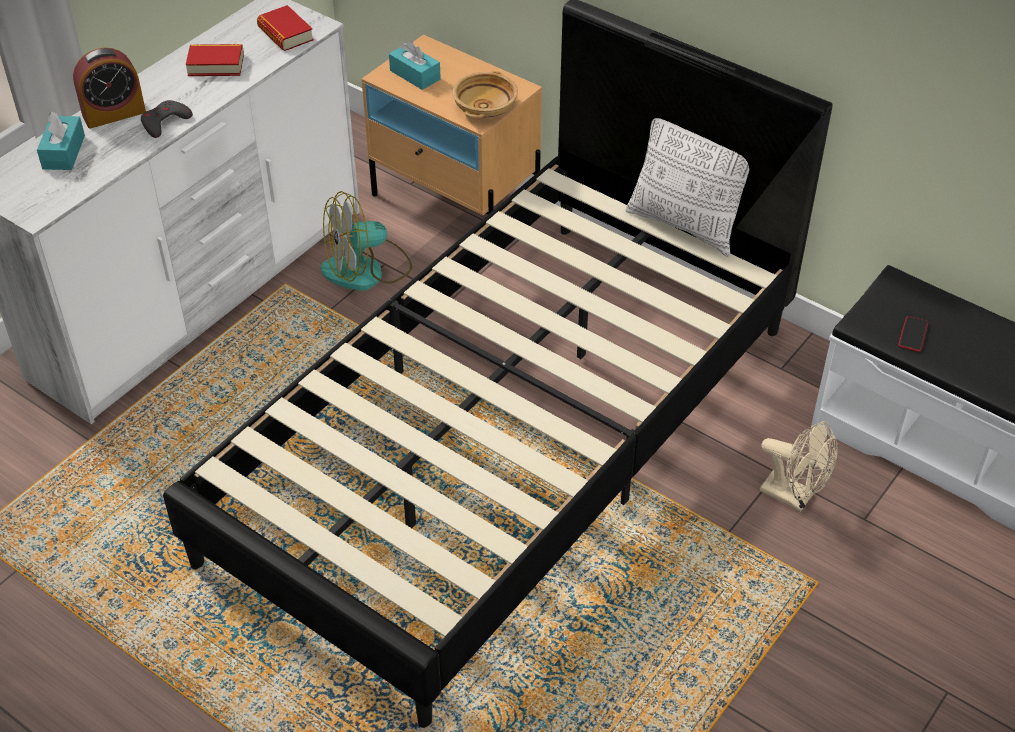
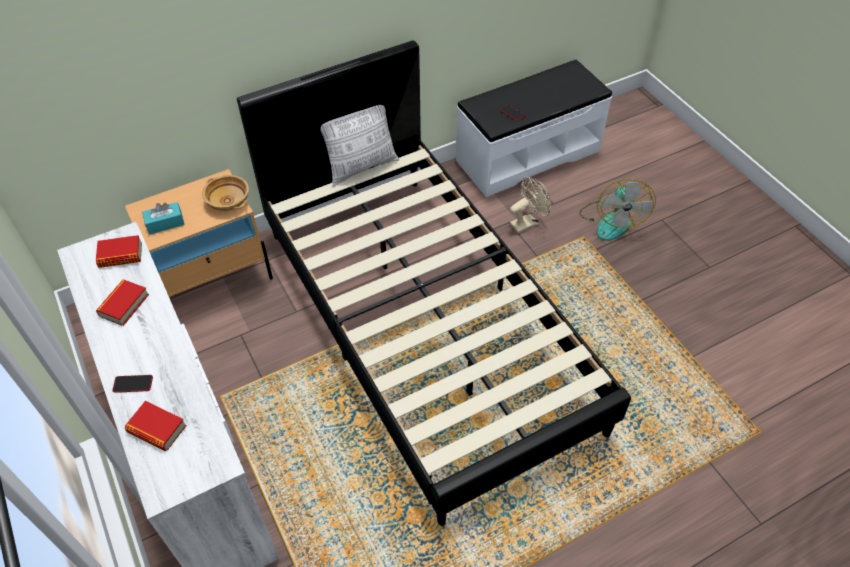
camera: 65 degrees left, 5 degrees up
turquoise tissue box [37,112,85,170] -> book [125,401,187,451]
alarm clock [73,48,146,129] -> phone [113,375,153,393]
grey game controller [141,100,193,138] -> none
fan [321,191,412,291] -> fan moved to [579,179,656,241]

